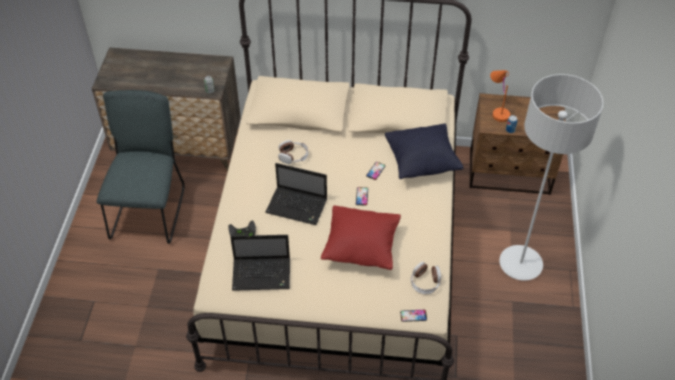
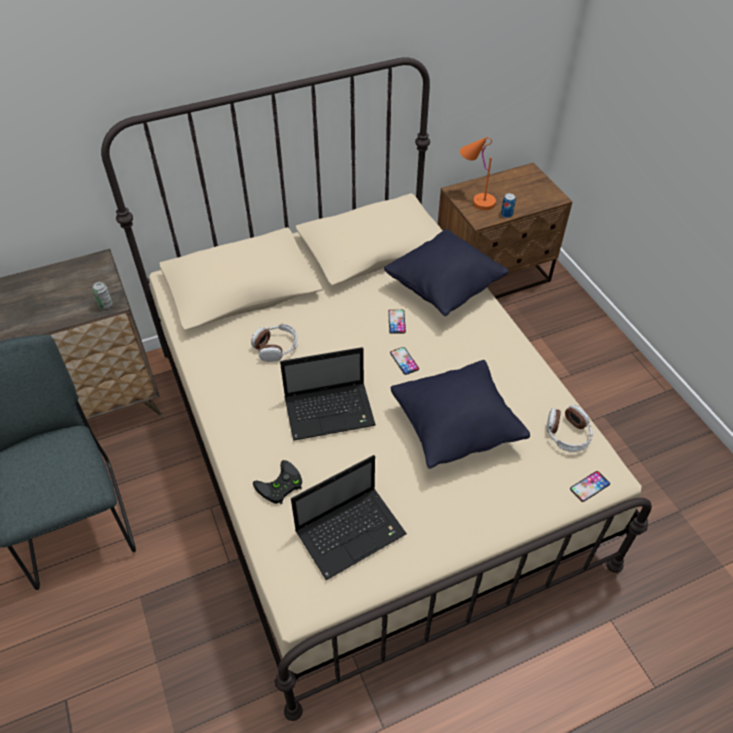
camera: 30 degrees left, 0 degrees up
red pillow [321,205,401,270] -> black pillow [391,360,530,469]
grey floor lamp [499,74,604,281] -> none

